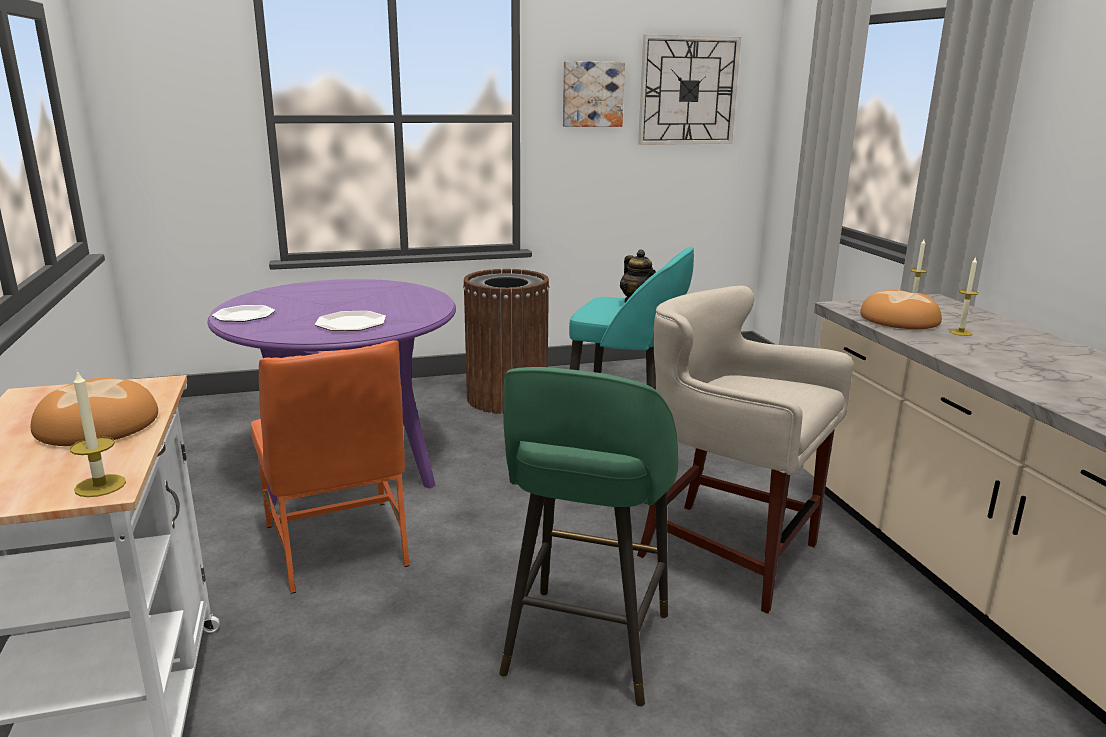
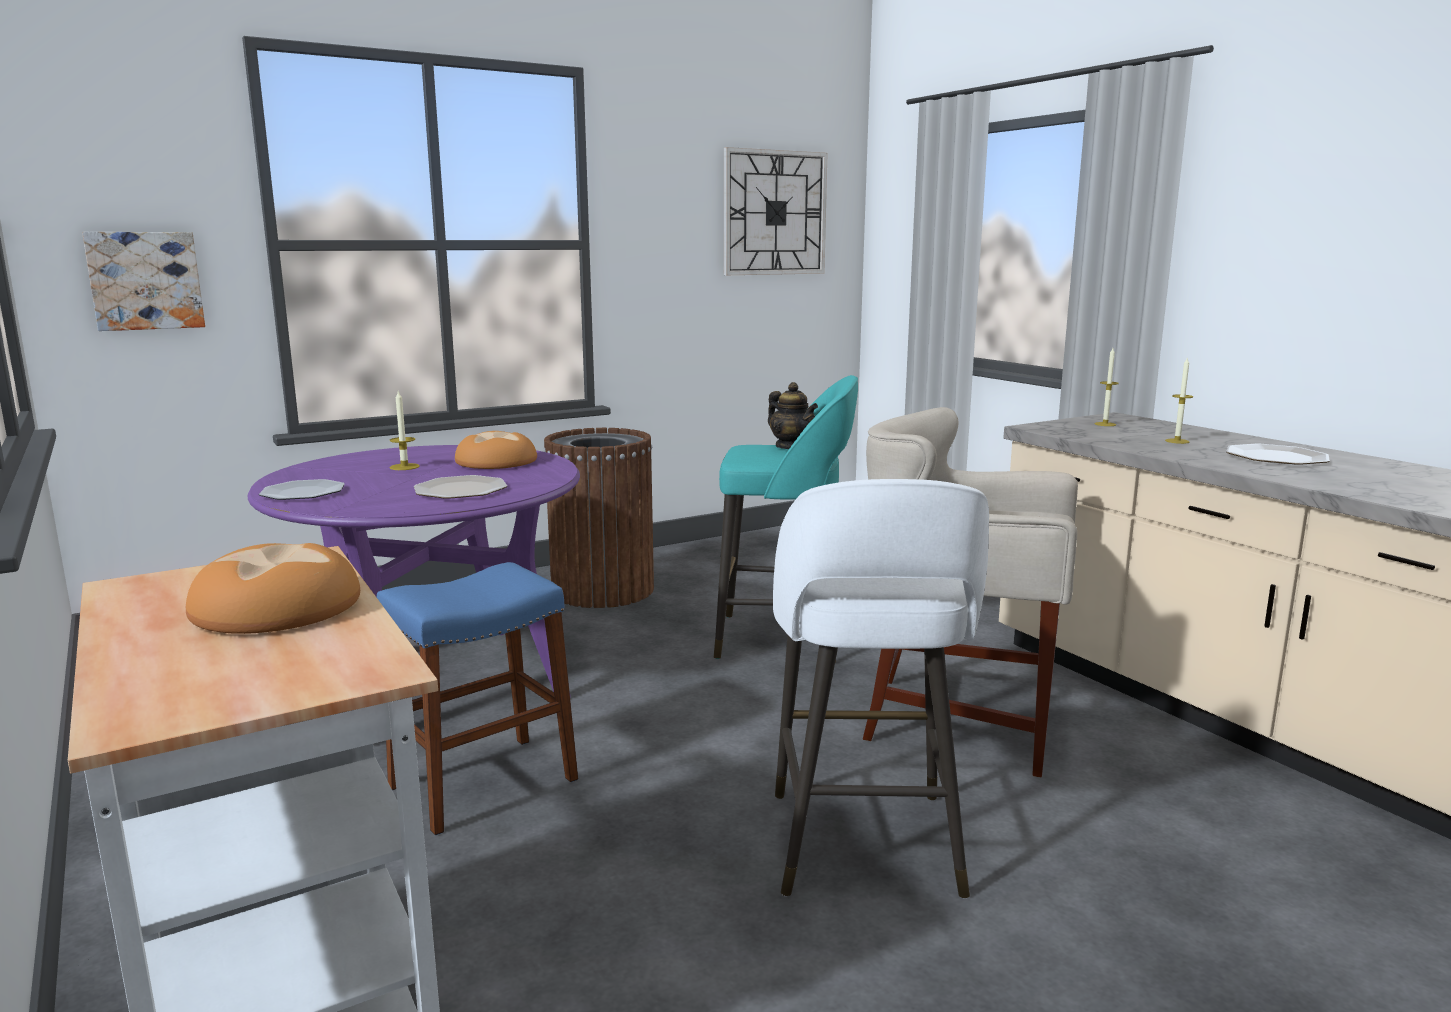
camera: 15 degrees left, 5 degrees down
candle [70,370,126,497] -> candle moved to [389,391,420,470]
orange chair [251,340,410,594] -> blue stool [377,562,578,835]
green stool [499,367,678,707] -> white stool [773,479,989,899]
picture [563,61,625,127] -> picture moved to [82,232,205,331]
bread [860,290,942,329] -> bread moved to [455,431,537,469]
none -> plate [1226,444,1330,465]

